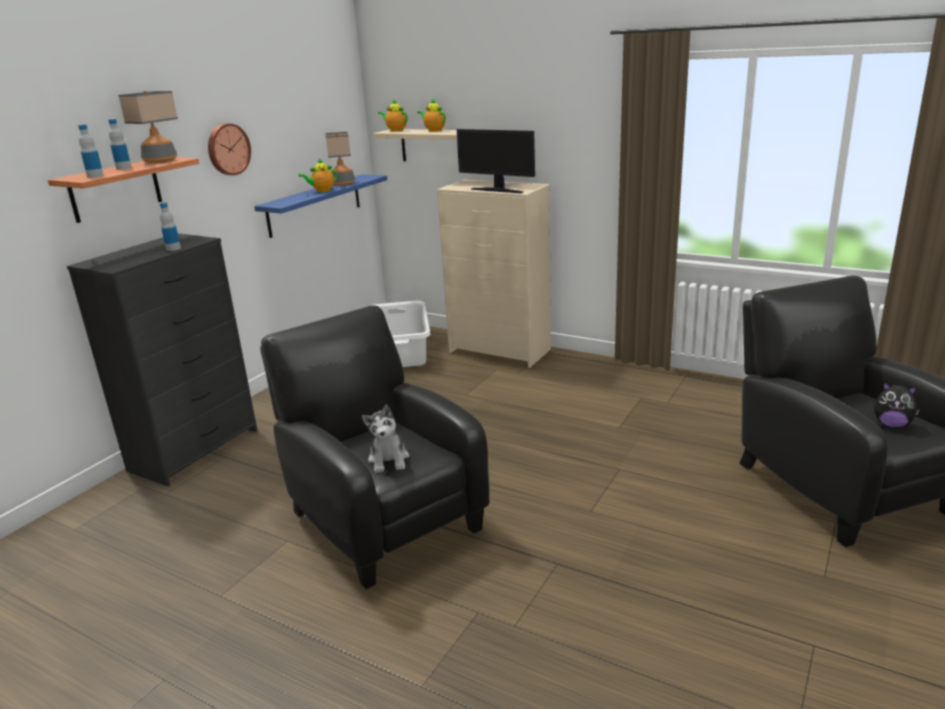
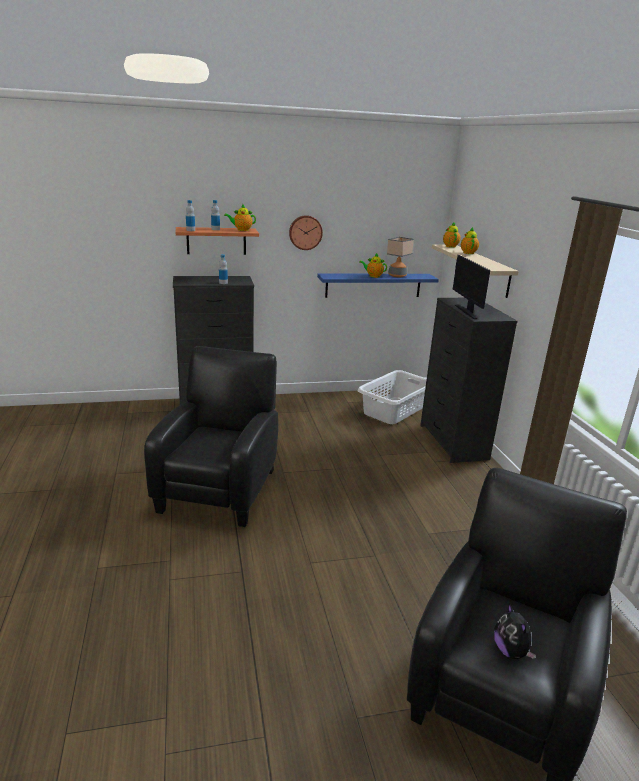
camera: 45 degrees right, 0 degrees up
table lamp [118,91,178,163] -> teapot [224,204,256,231]
plush toy [362,404,409,473] -> none
beige dresser [437,180,551,368] -> black dresser [420,298,518,463]

